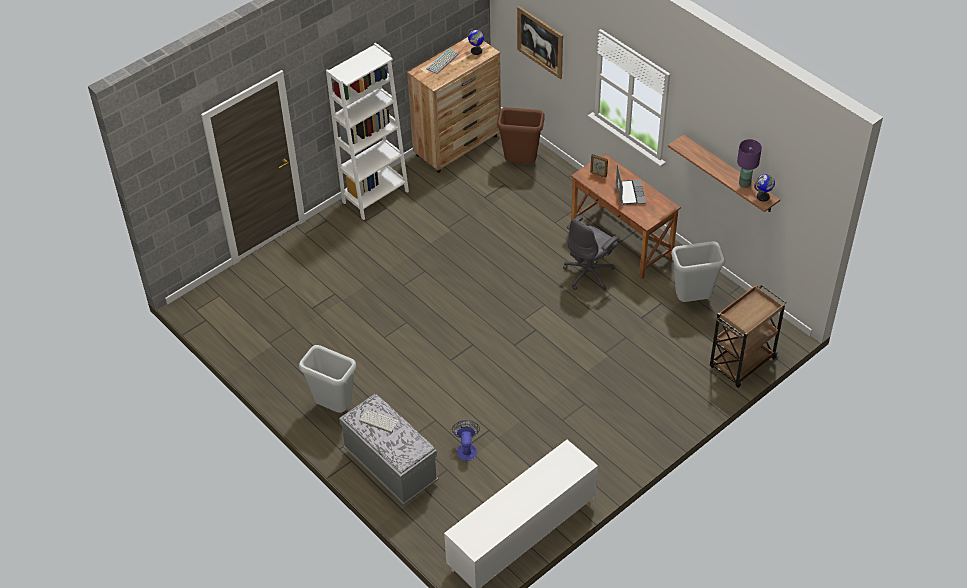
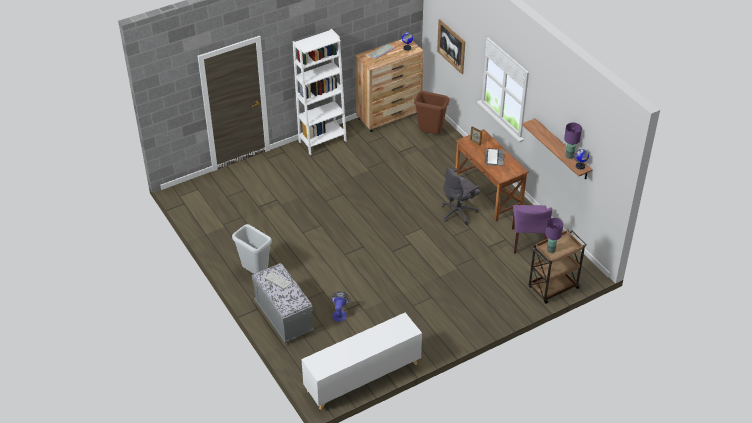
camera: 10 degrees right, 5 degrees down
grey trash can [671,241,725,302] -> purple chair [512,205,552,254]
none -> purple table lamp [545,218,563,253]

